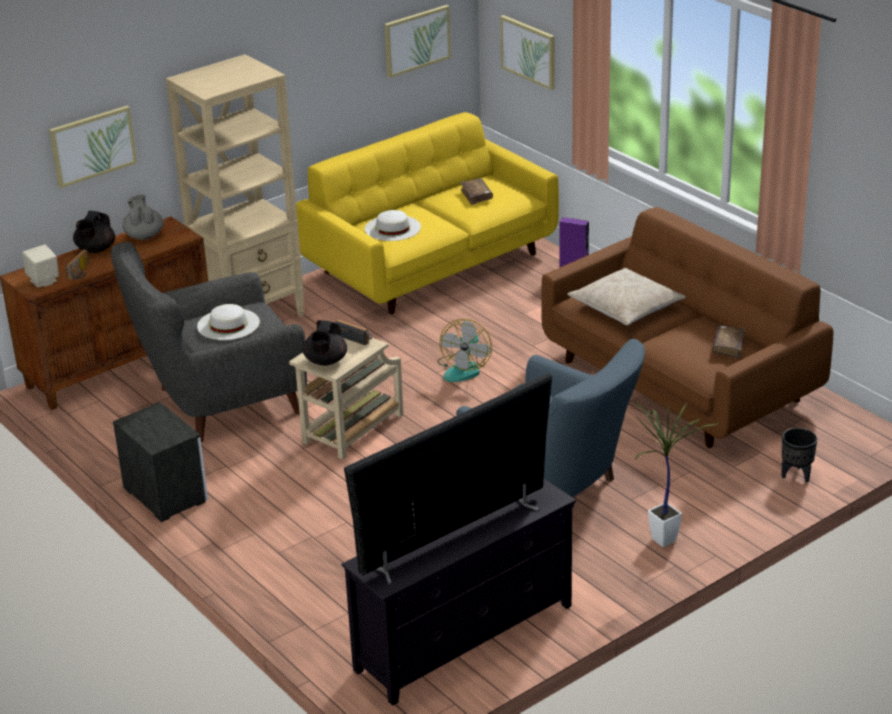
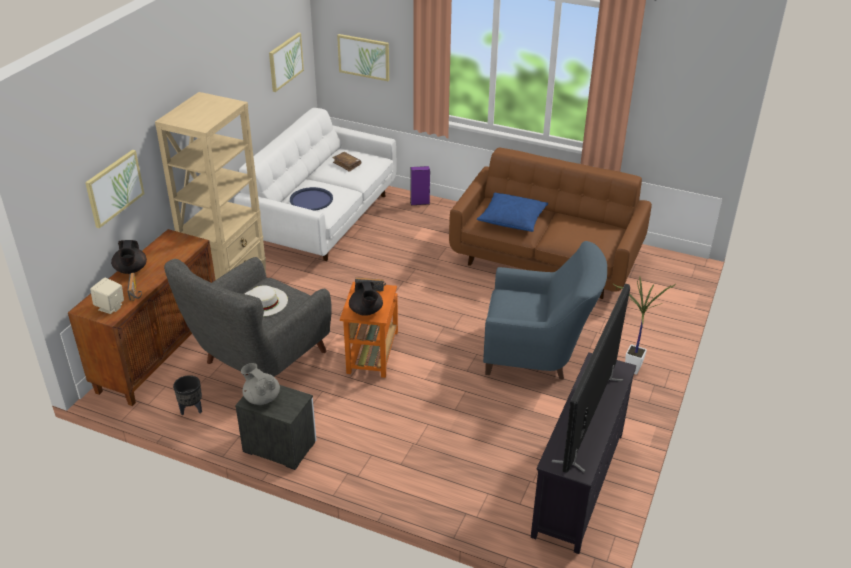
camera: 30 degrees left, 5 degrees up
grey teapot [122,195,164,240] -> grey teapot moved to [241,363,280,405]
beige side table [289,337,404,460] -> orange side table [340,282,398,378]
yellow sofa [296,112,559,314] -> white sofa [234,108,397,261]
white hat [365,210,421,241] -> blue tray [290,187,333,211]
fan [437,319,492,382] -> none
beige pillow [567,268,686,325] -> blue pillow [477,193,548,232]
brown book [712,325,745,358] -> none
black planter [781,428,817,482] -> black planter moved to [173,375,202,415]

